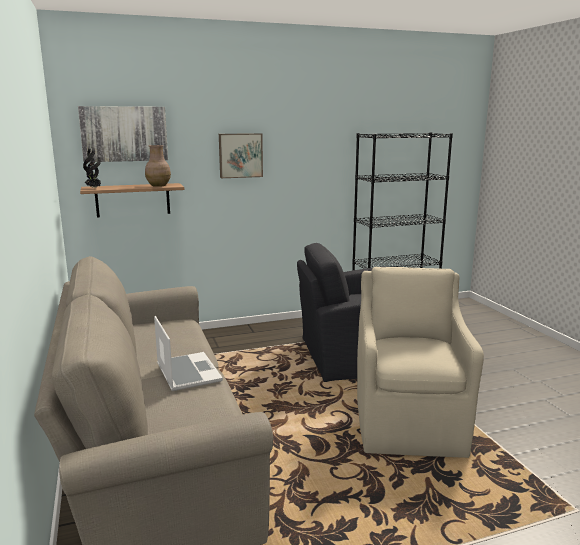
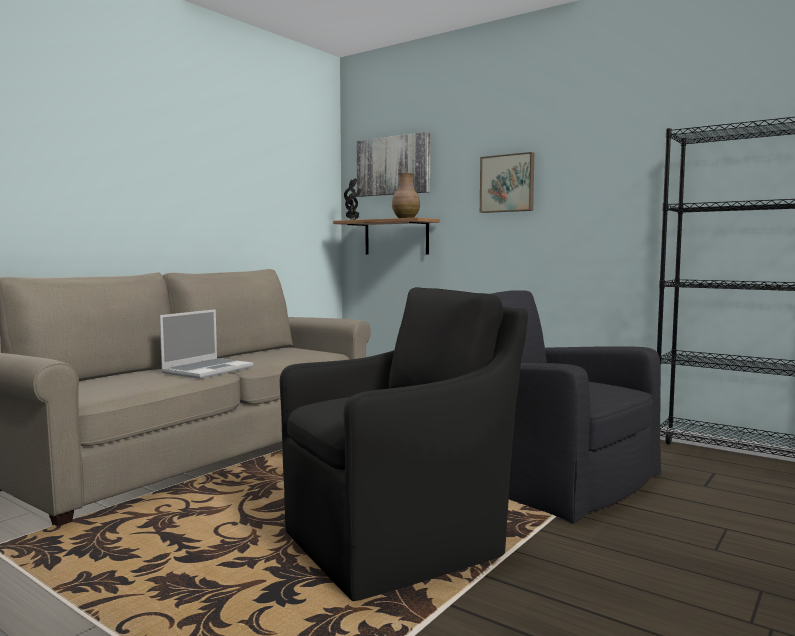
camera: 55 degrees right, 10 degrees down
beige armchair [357,267,484,458] -> black armchair [280,287,528,601]

